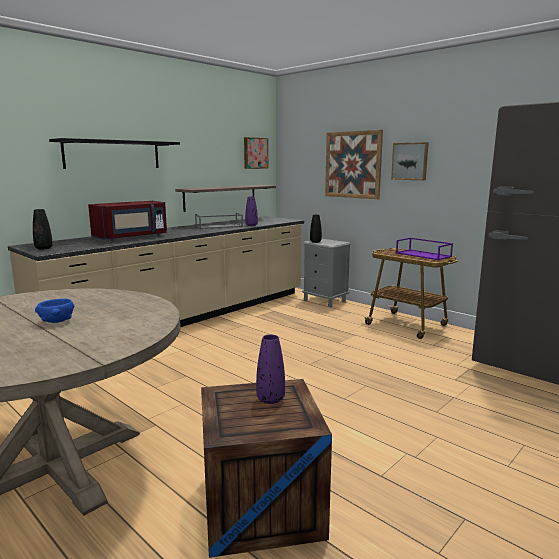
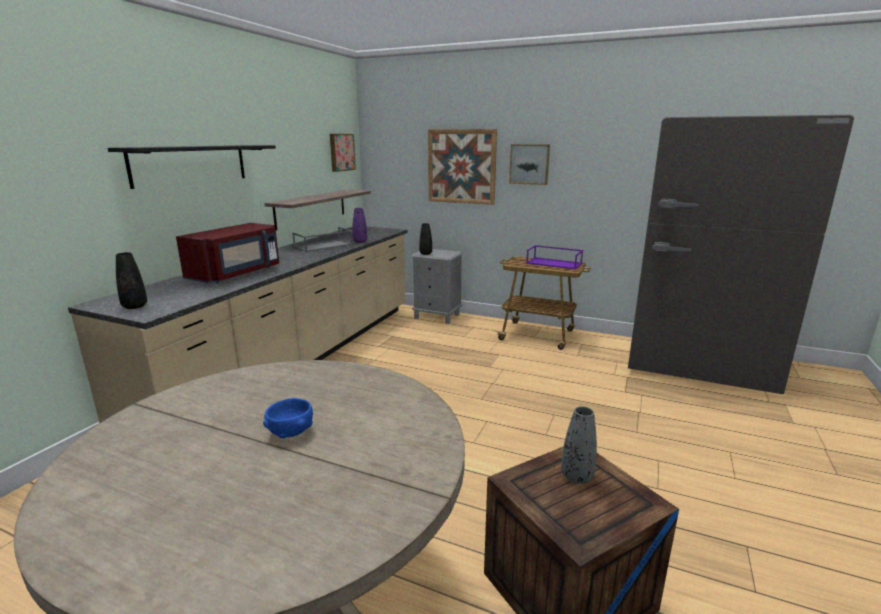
camera: 20 degrees left, 5 degrees up
purple vase [256,334,285,404] -> grey vase [561,406,597,484]

